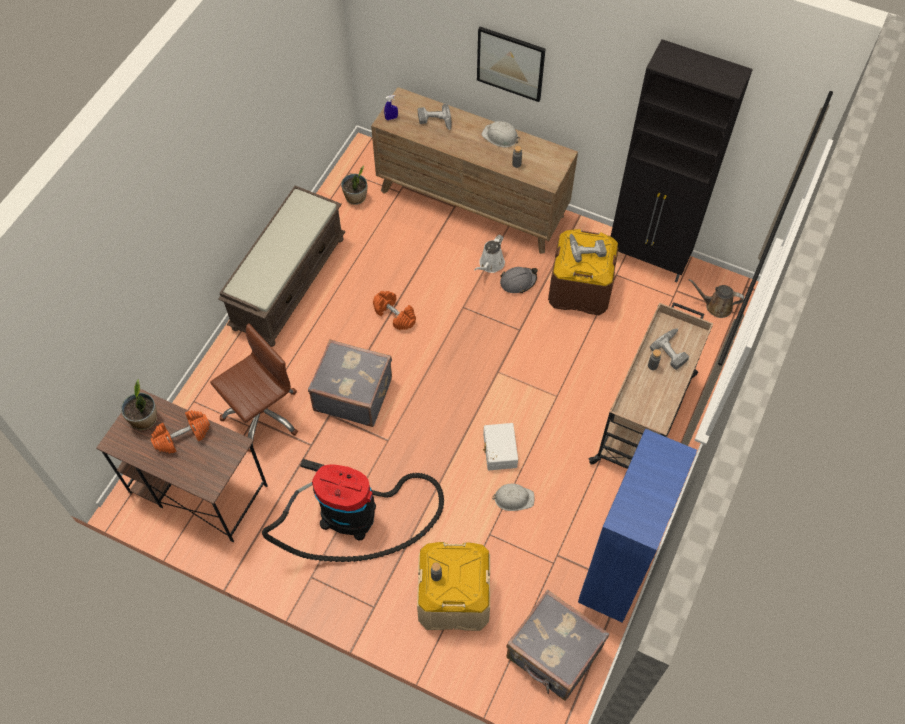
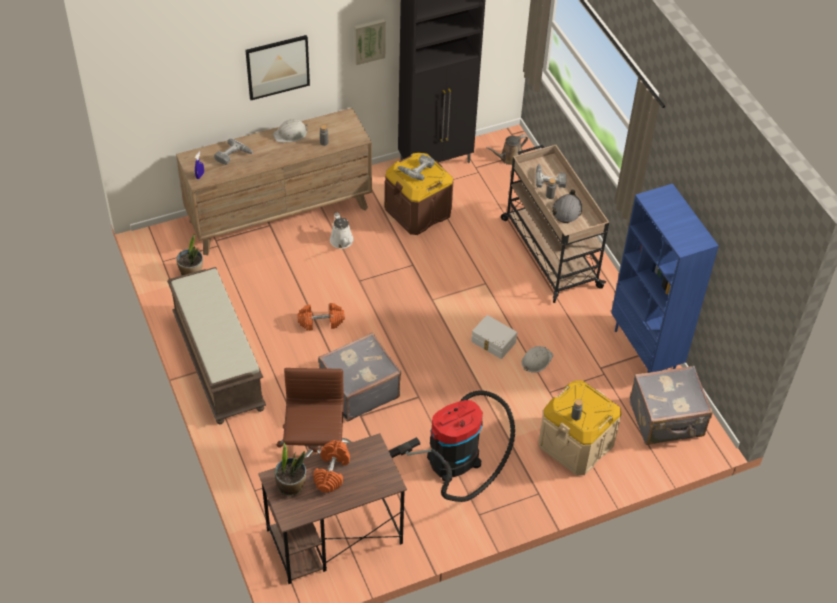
camera: 50 degrees left, 10 degrees down
grey hard hat [500,267,538,293] -> grey hard hat moved to [552,189,582,223]
none -> picture [354,19,386,65]

